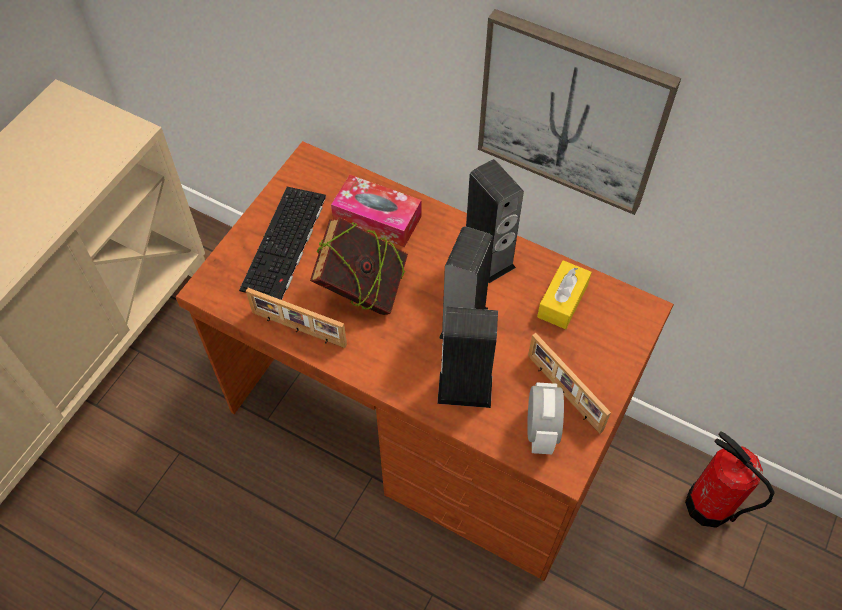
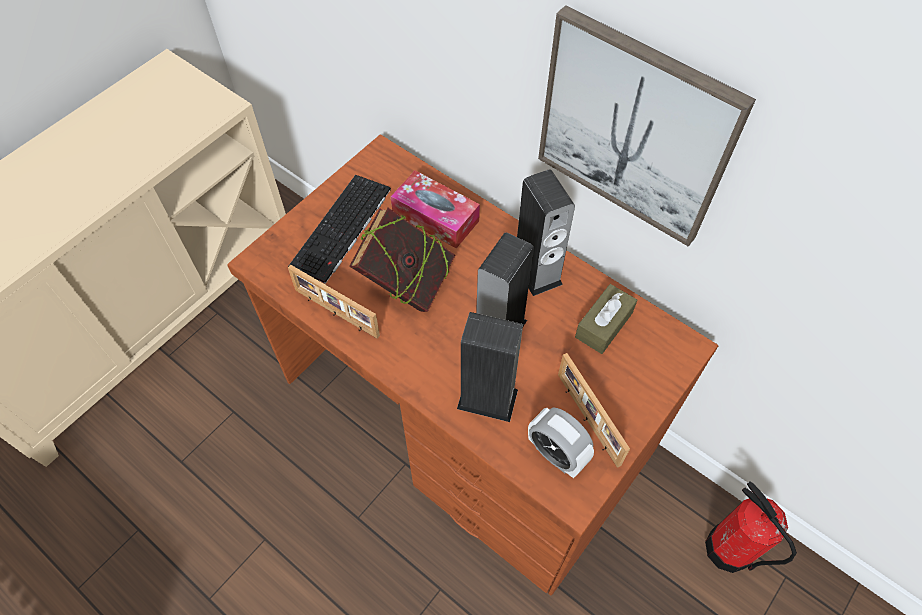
camera: 10 degrees right, 0 degrees up
alarm clock [527,382,564,454] -> alarm clock turned 120 degrees clockwise [528,408,594,478]
yellow tissue box [537,260,592,329] -> brown tissue box [575,284,637,354]

